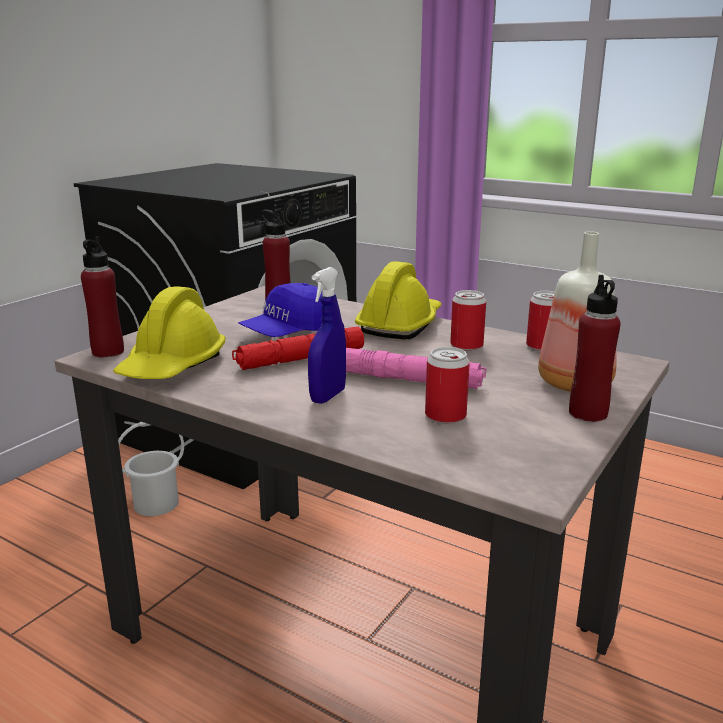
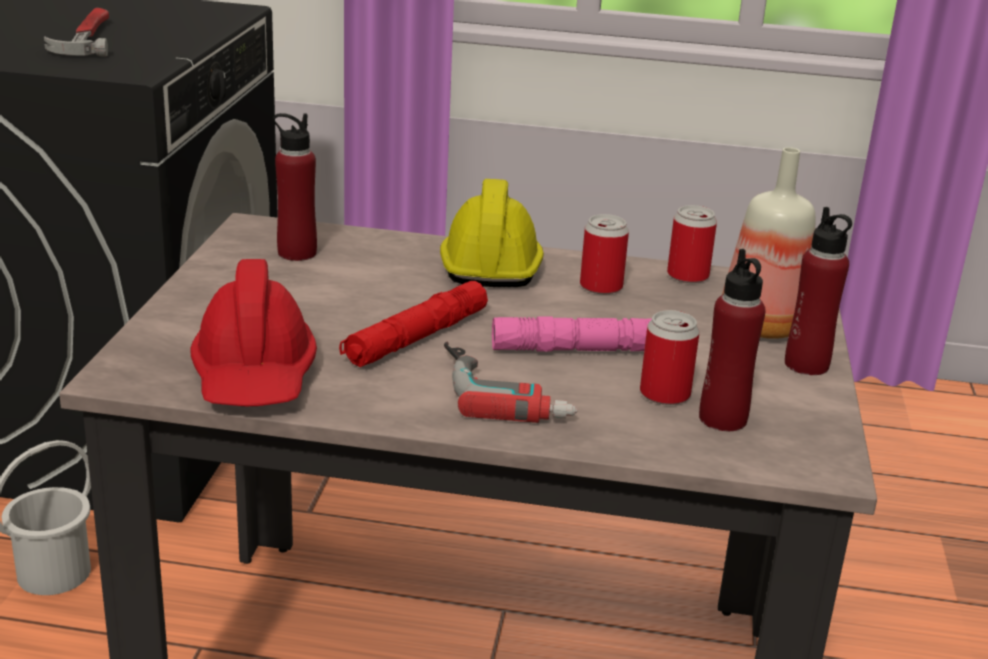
camera: 25 degrees left, 5 degrees up
red bottle [81,236,124,357] -> red bottle moved to [699,249,766,431]
yellow hard hat [113,286,225,379] -> red hard hat [190,259,317,406]
blue cap [238,283,323,337] -> none
blue spray bottle [308,267,346,404] -> power drill [444,342,578,423]
none -> hammer [44,8,109,56]

